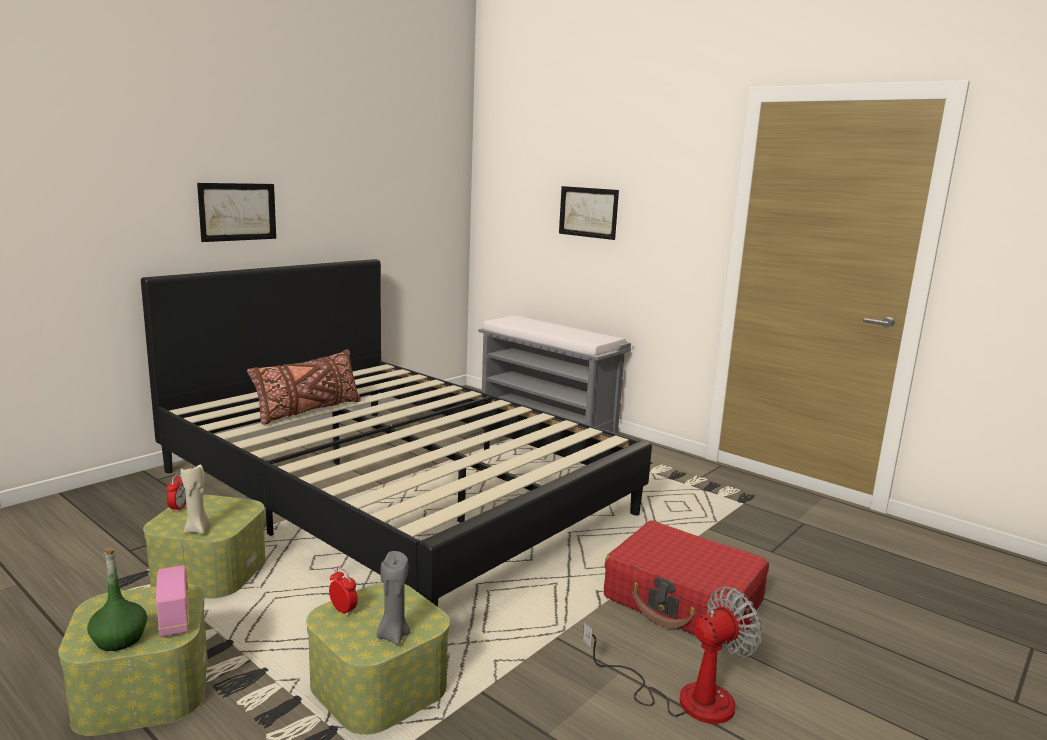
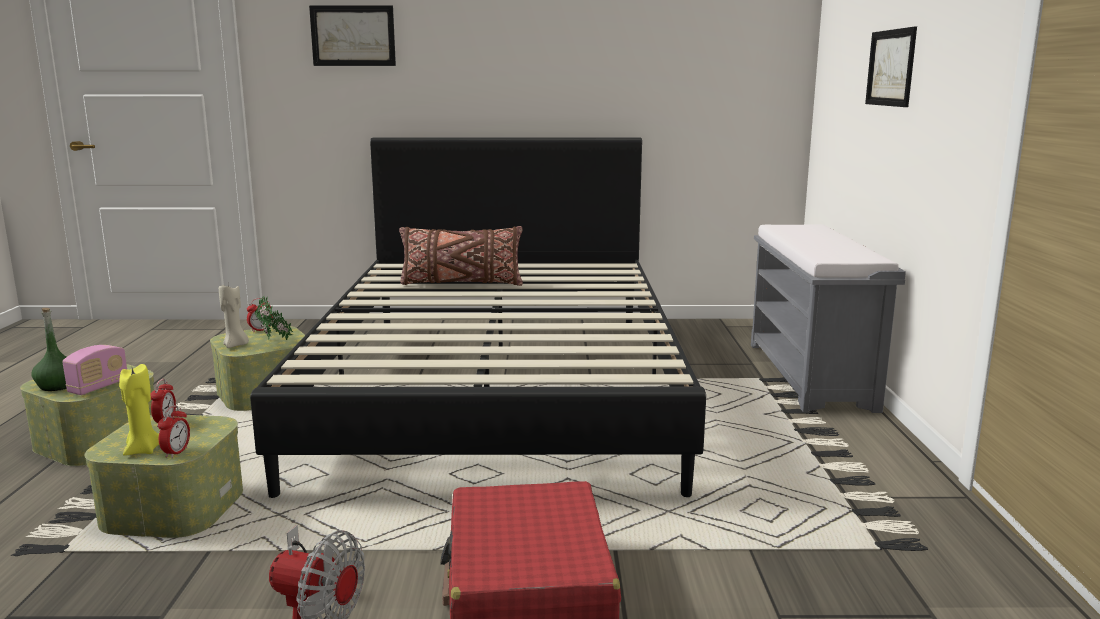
camera: 50 degrees right, 0 degrees up
picture [197,183,276,242] -> picture moved to [309,5,396,66]
grey candle [377,551,411,645] -> yellow candle [119,364,159,456]
none -> alarm clock [158,405,190,458]
none -> potted plant [255,295,293,340]

